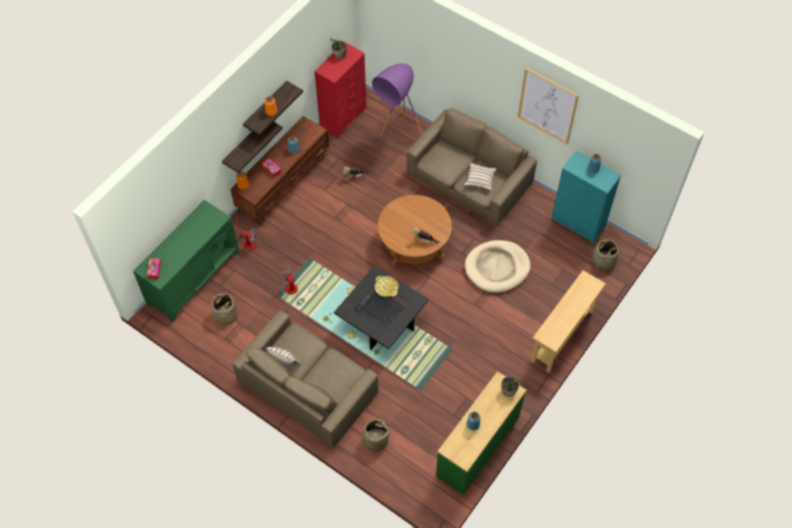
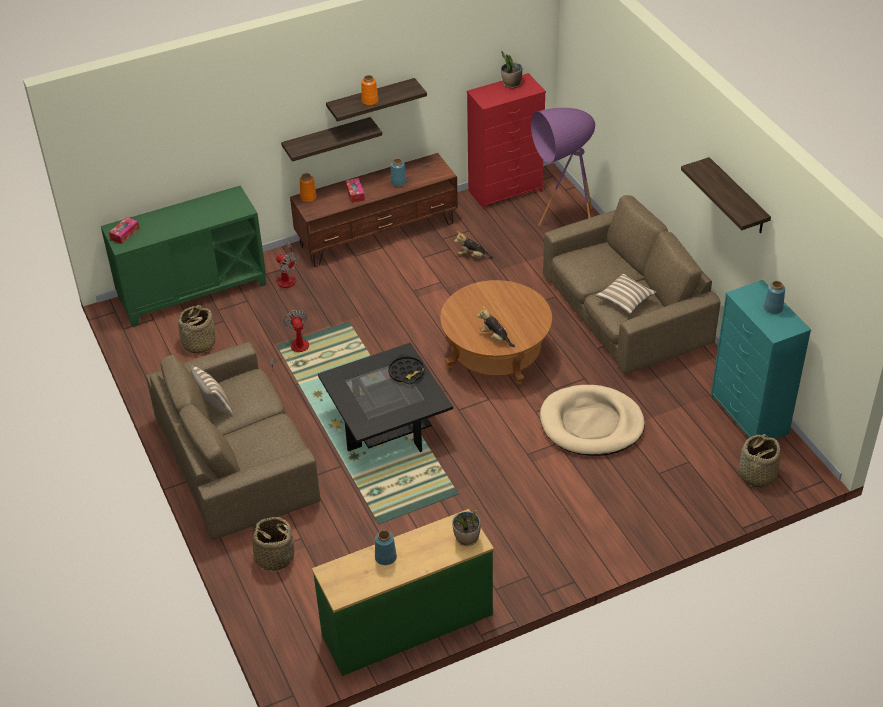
camera: 30 degrees right, 15 degrees down
yellow tray [375,276,398,297] -> black tray [388,354,425,384]
picture [518,67,579,144] -> shelf [681,157,771,233]
beige console table [531,270,606,373] -> none

